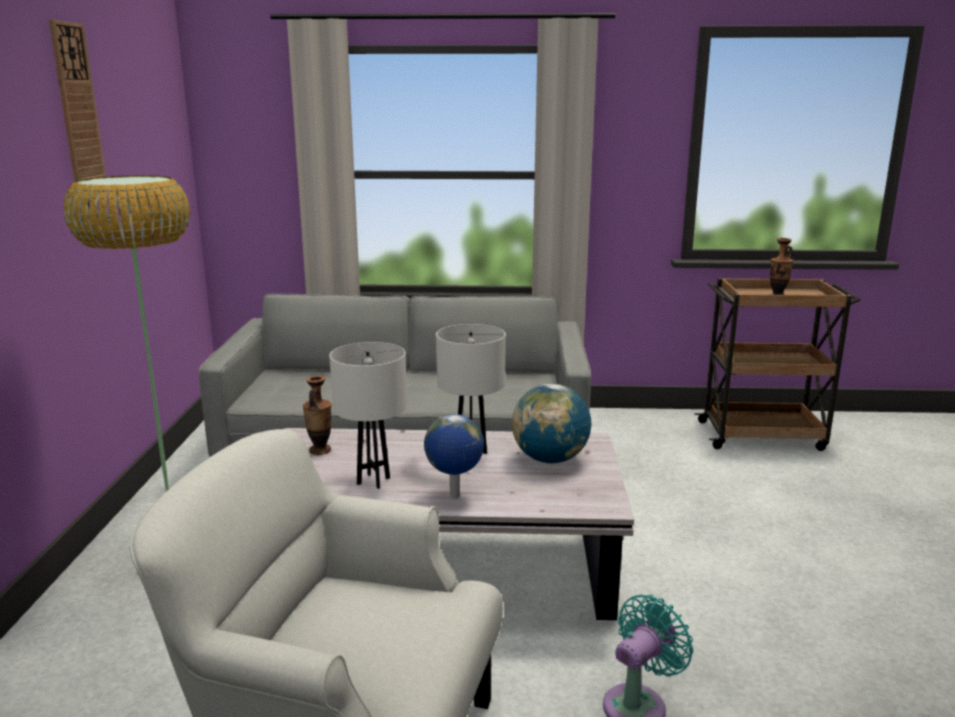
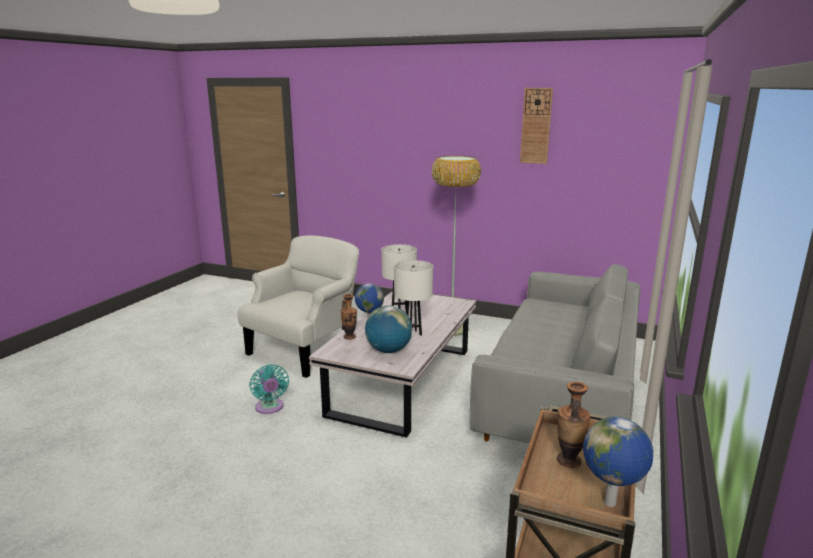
camera: 110 degrees right, 0 degrees up
vase [303,376,331,455] -> vase moved to [341,294,357,340]
none -> globe [583,417,653,507]

